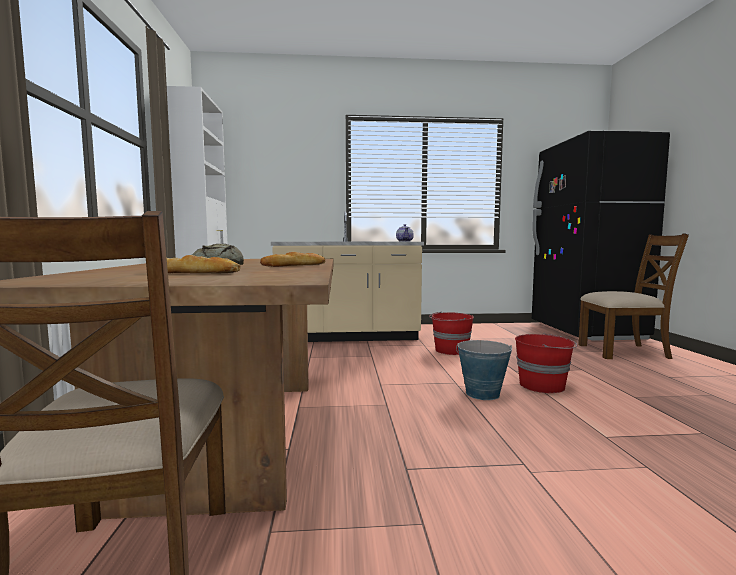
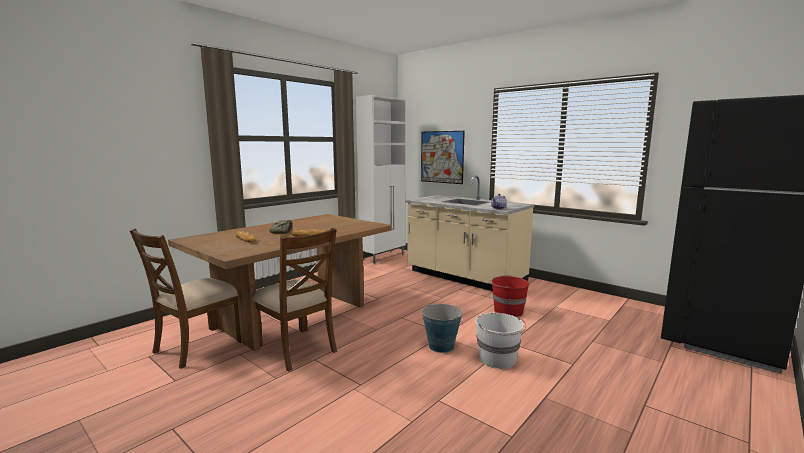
camera: 45 degrees right, 5 degrees up
red bucket [515,333,578,393] -> white bucket [475,313,526,369]
brown chair [578,233,689,359] -> brown chair moved to [253,228,337,372]
none -> picture [421,131,465,184]

